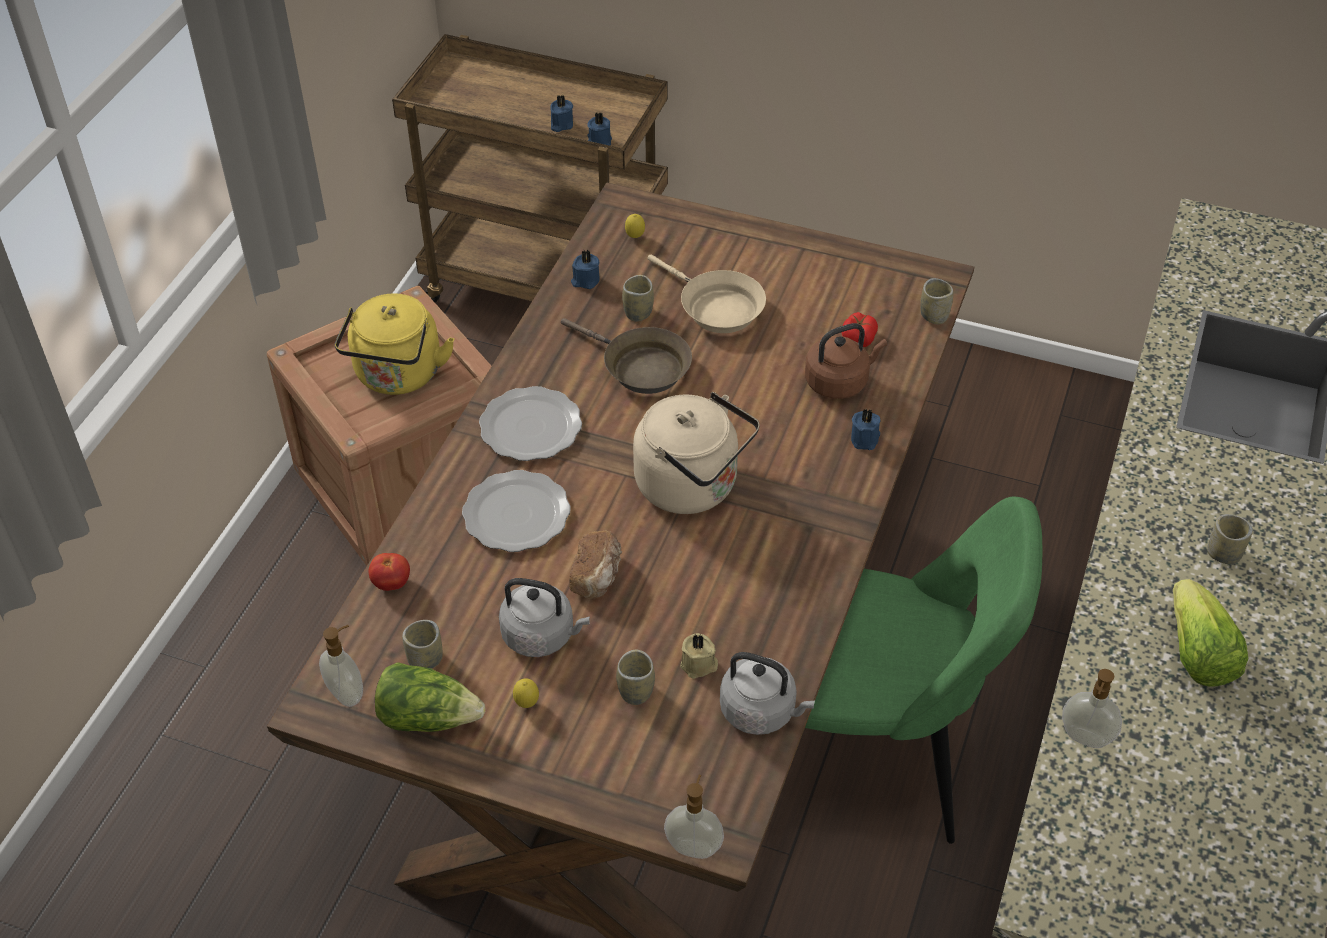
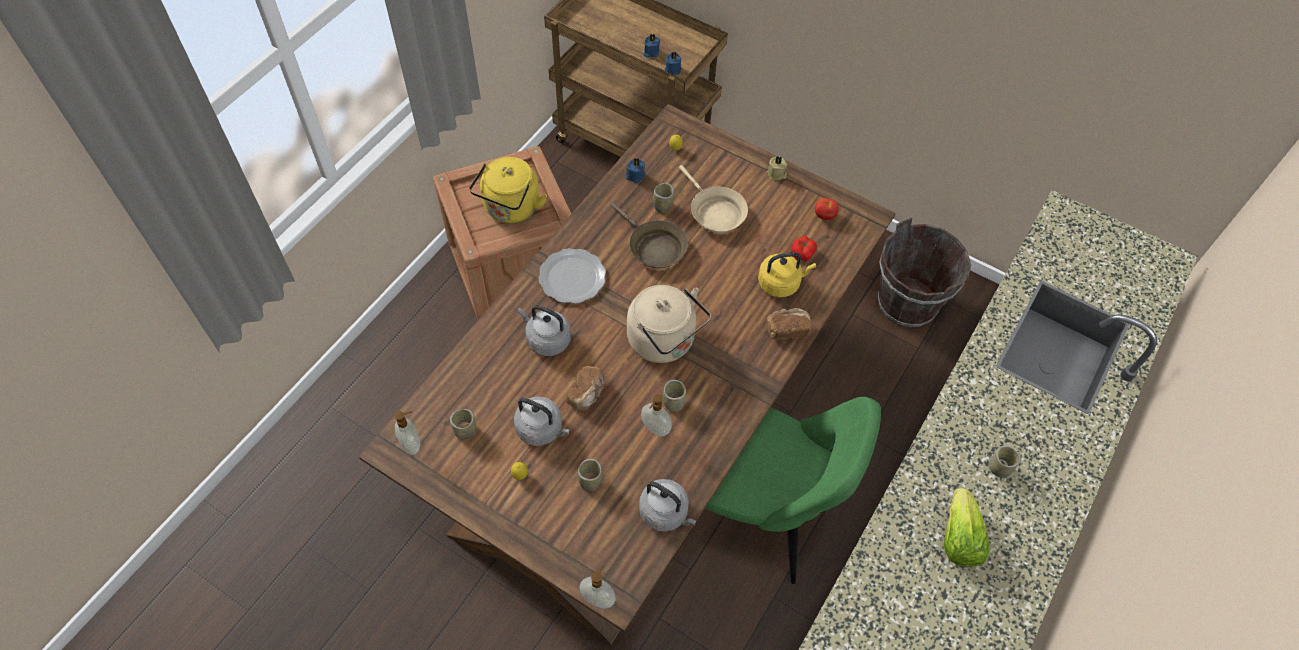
camera: 10 degrees right, 10 degrees up
tomato [369,553,410,591] -> tomato moved to [815,198,839,220]
lettuce [375,662,485,732] -> none
plate [462,470,570,552] -> grey kettle [518,305,571,356]
beige candle [680,633,718,679] -> beige candle moved to [767,156,787,180]
brown kettle [805,323,887,399] -> yellow kettle [758,252,816,297]
blue candle [851,409,881,450] -> bread [766,308,811,339]
cup [920,278,953,324] -> cup moved to [662,380,686,412]
soap dispenser [1062,669,1122,748] -> soap dispenser moved to [641,394,672,436]
none -> brown bucket [878,218,971,327]

